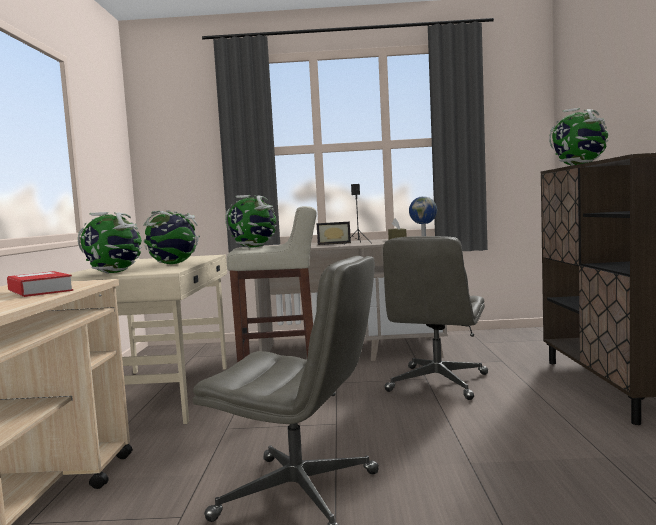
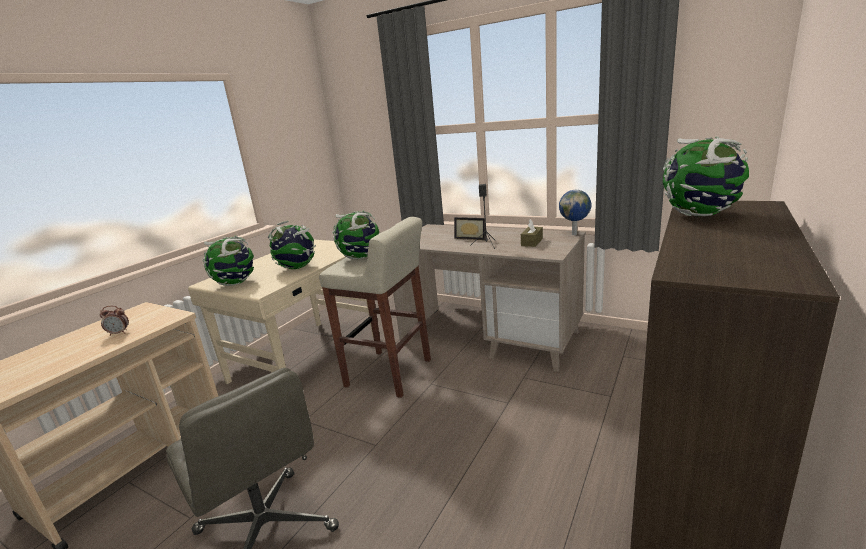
camera: 30 degrees right, 15 degrees up
book [7,271,73,297] -> alarm clock [100,306,129,336]
grey office chair [383,236,488,400] -> none

